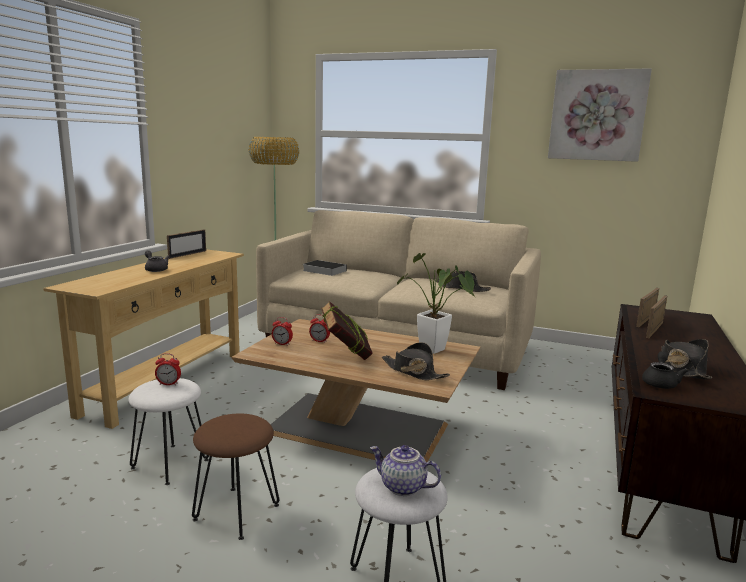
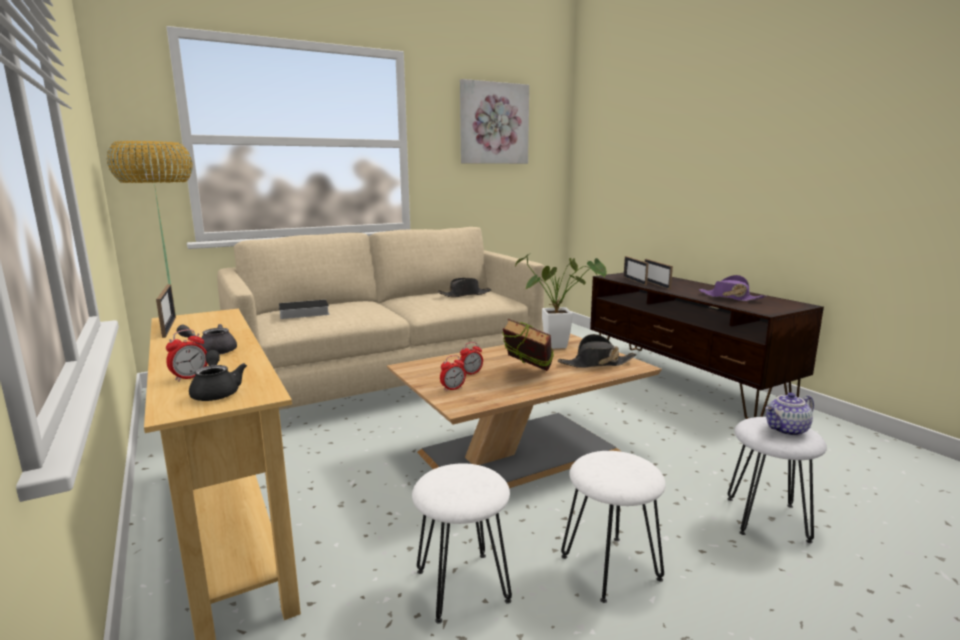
camera: 50 degrees left, 0 degrees up
alarm clock [155,353,181,386] -> alarm clock moved to [166,329,208,382]
brown stool [192,413,279,540] -> white stool [561,451,666,603]
black teapot [642,351,688,389] -> black teapot moved to [189,350,247,401]
black hat [661,339,712,380] -> purple hat [699,275,767,301]

